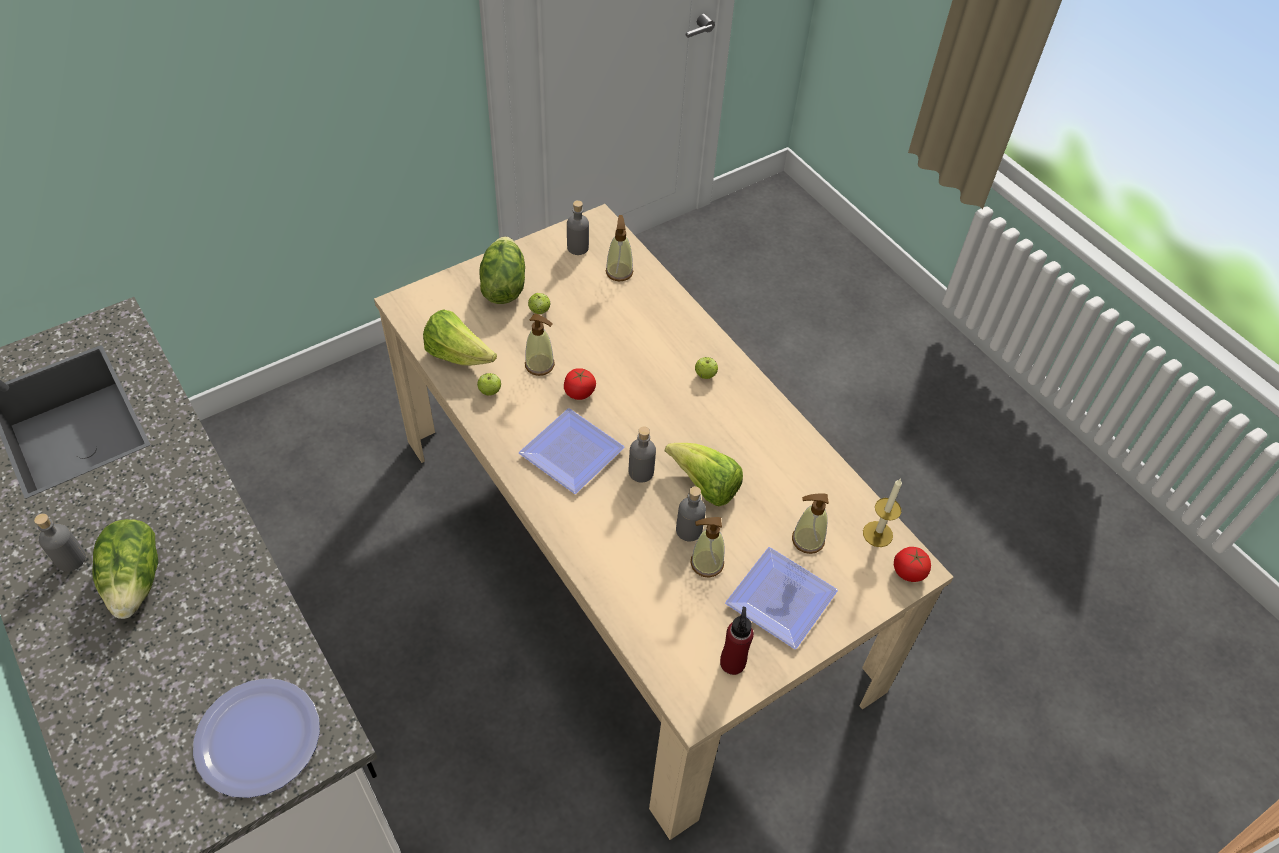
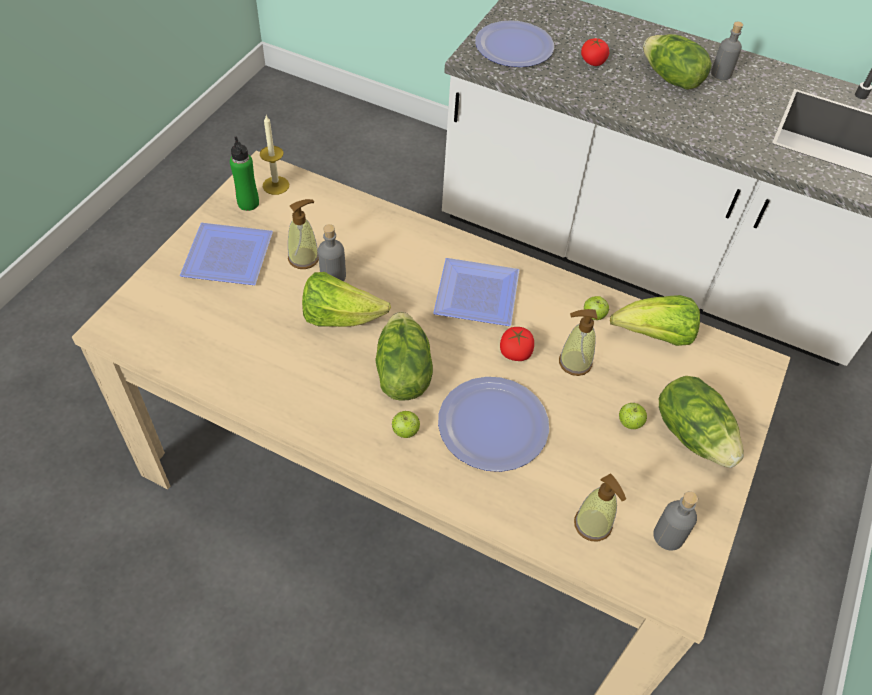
camera: 150 degrees right, 0 degrees up
grey bottle [629,426,656,482] -> none
red bottle [720,607,754,675] -> green bottle [230,136,259,211]
soap dispenser [792,493,829,554] -> none
candle [863,478,902,547] -> candle moved to [260,115,289,195]
tomato [894,547,931,582] -> tomato moved to [581,38,609,66]
none -> lettuce [375,312,433,401]
none -> plate [438,377,549,472]

